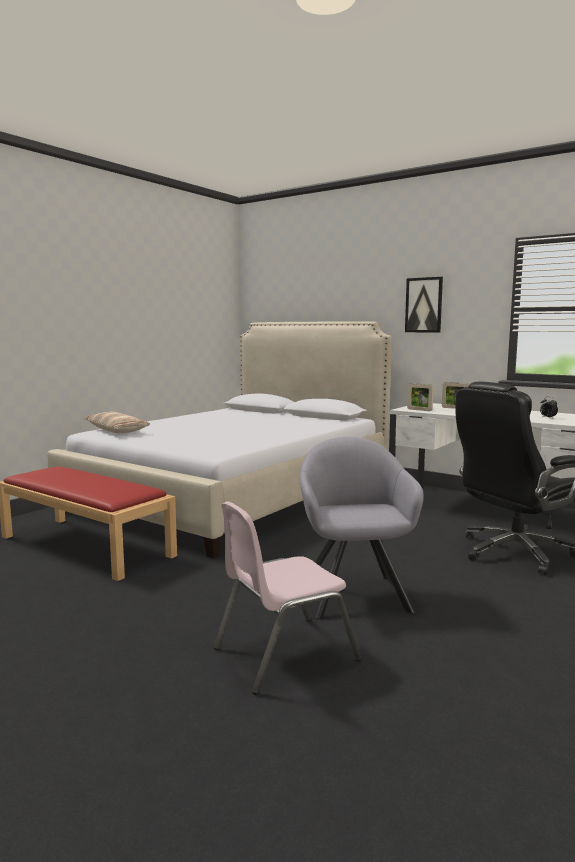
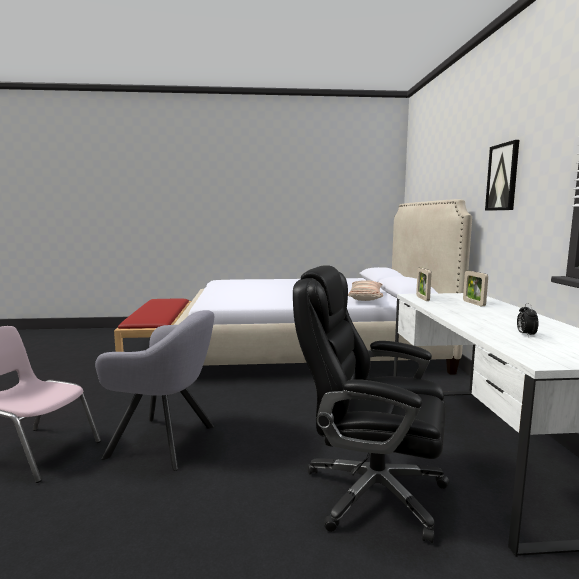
camera: 50 degrees right, 0 degrees up
pillow [84,412,150,434] -> pillow moved to [348,280,383,301]
grey armchair [299,437,424,619] -> grey armchair turned 60 degrees clockwise [95,310,214,471]

